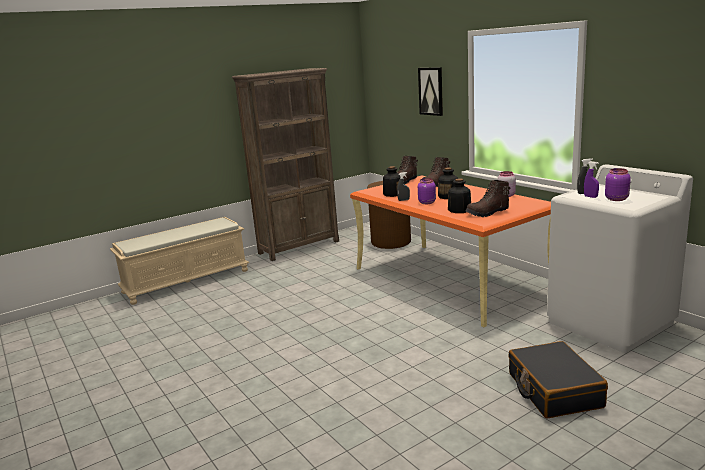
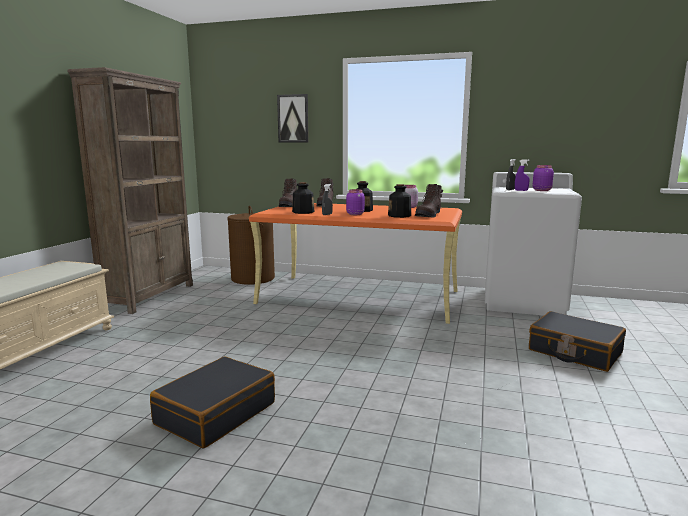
camera: 40 degrees left, 5 degrees down
none -> black suitcase [150,356,275,448]

